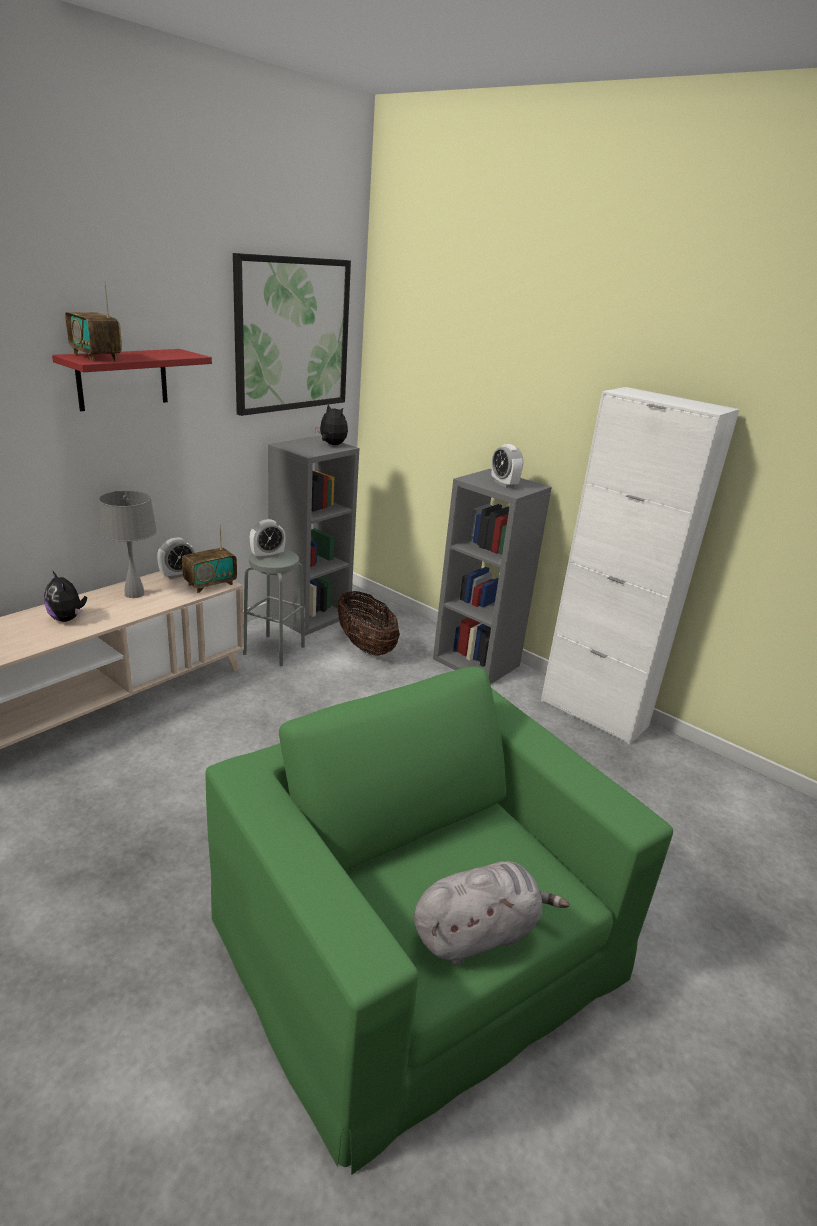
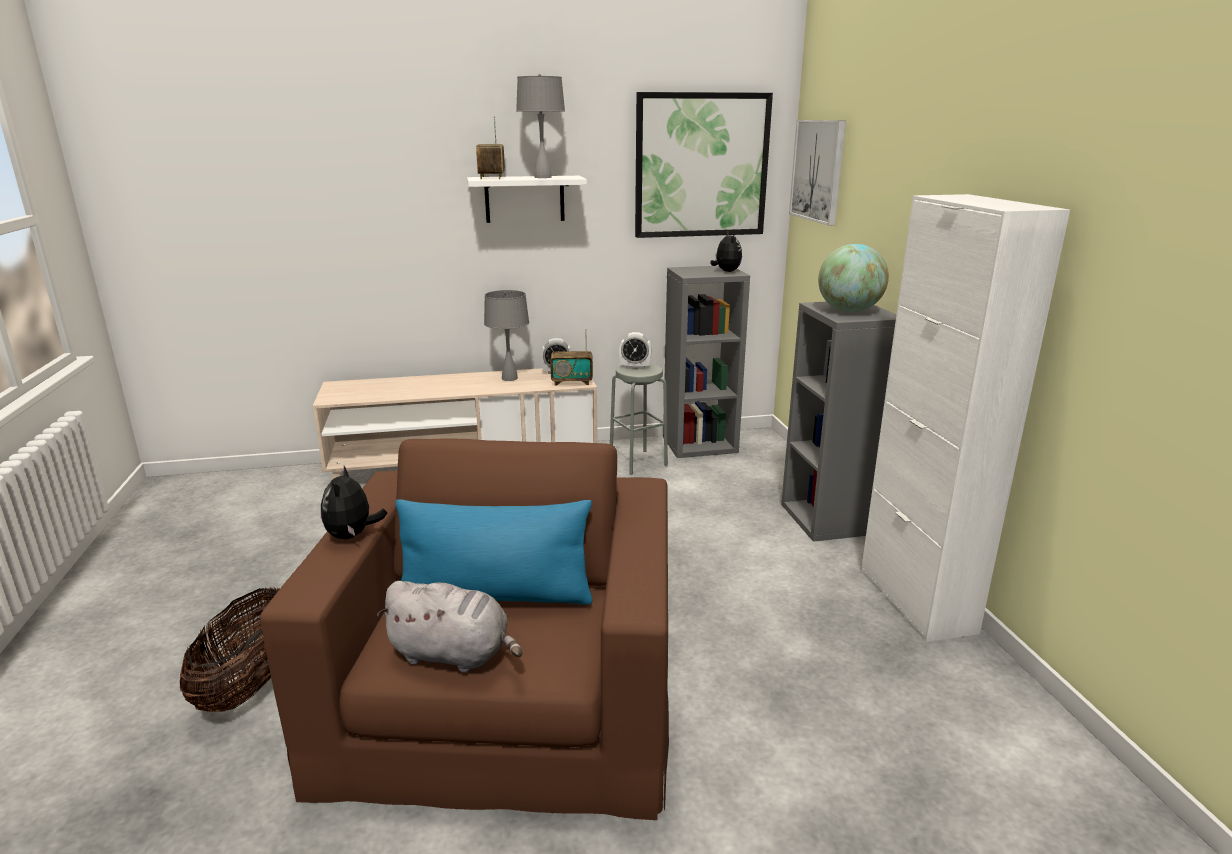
camera: 40 degrees right, 5 degrees down
plush toy [44,570,87,622] -> plush toy moved to [321,466,387,539]
red shelf [52,349,212,411] -> white shelf [467,176,587,223]
green armchair [205,666,673,1175] -> brown armchair [260,438,669,820]
basket [338,591,400,656] -> basket moved to [180,587,279,712]
alarm clock [492,444,523,488] -> globe [818,244,889,312]
none -> blue pillow [395,500,593,605]
none -> grey table lamp [516,74,565,178]
none -> picture [789,120,846,225]

